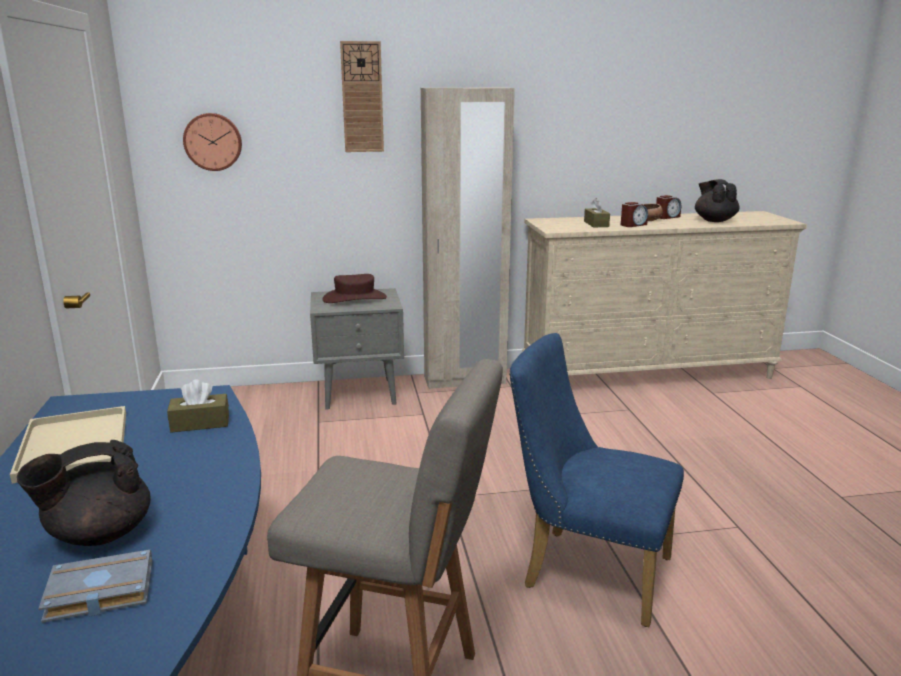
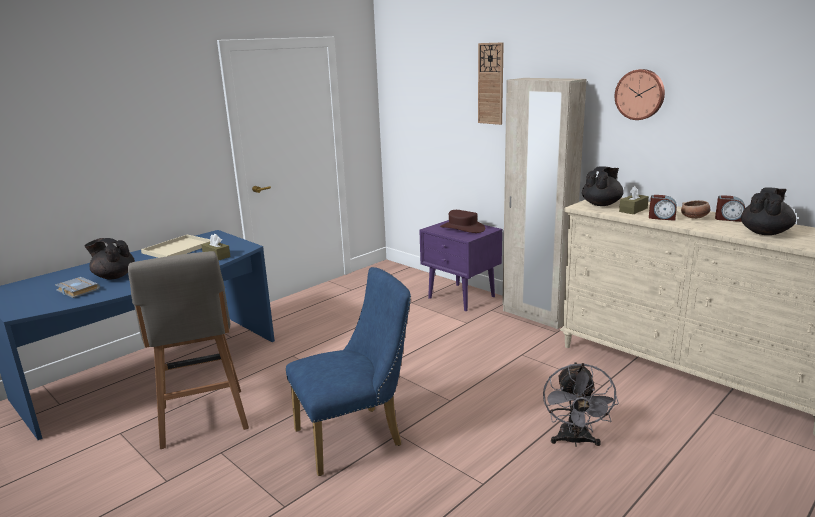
camera: 55 degrees right, 0 degrees up
wall clock [183,113,242,171] -> wall clock moved to [615,69,665,120]
grey nightstand [310,288,404,410] -> purple nightstand [419,220,502,311]
blue chair [509,333,684,627] -> blue chair turned 75 degrees clockwise [286,267,411,476]
none -> grey fan [543,362,619,447]
none -> black teapot [582,166,624,206]

